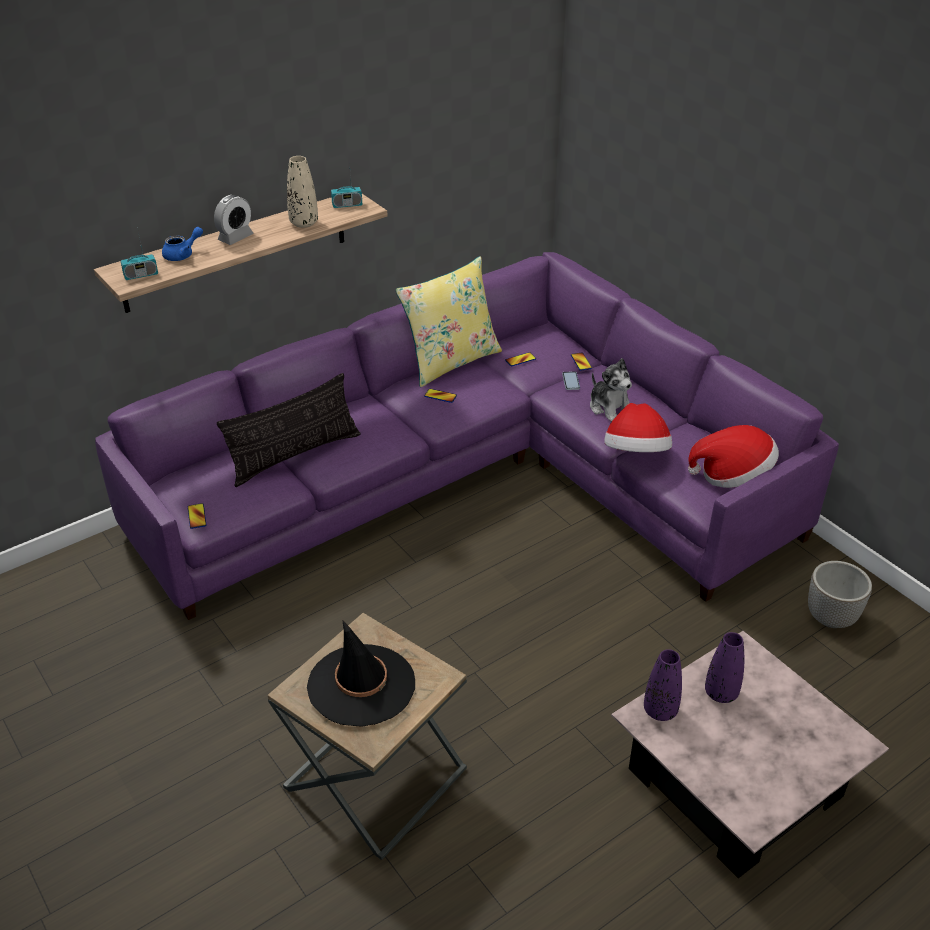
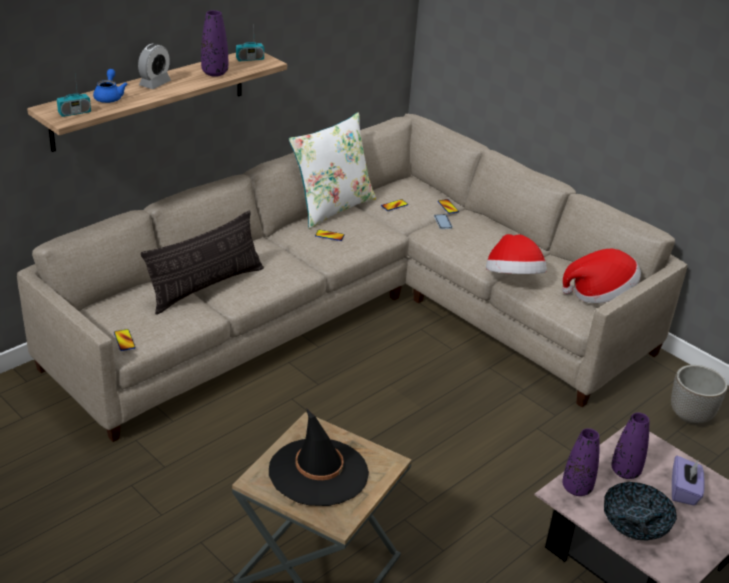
camera: 10 degrees left, 5 degrees down
purple sofa [95,252,839,620] -> beige sofa [17,114,687,442]
blue teapot [162,227,203,261] -> blue teapot turned 45 degrees counterclockwise [93,69,128,103]
beige vase [287,156,318,228] -> purple vase [201,10,228,77]
yellow pillow [395,256,502,387] -> white pillow [289,112,376,229]
plush toy [590,358,632,422] -> none
none -> bowl [604,482,677,540]
none -> purple tissue box [672,456,705,505]

